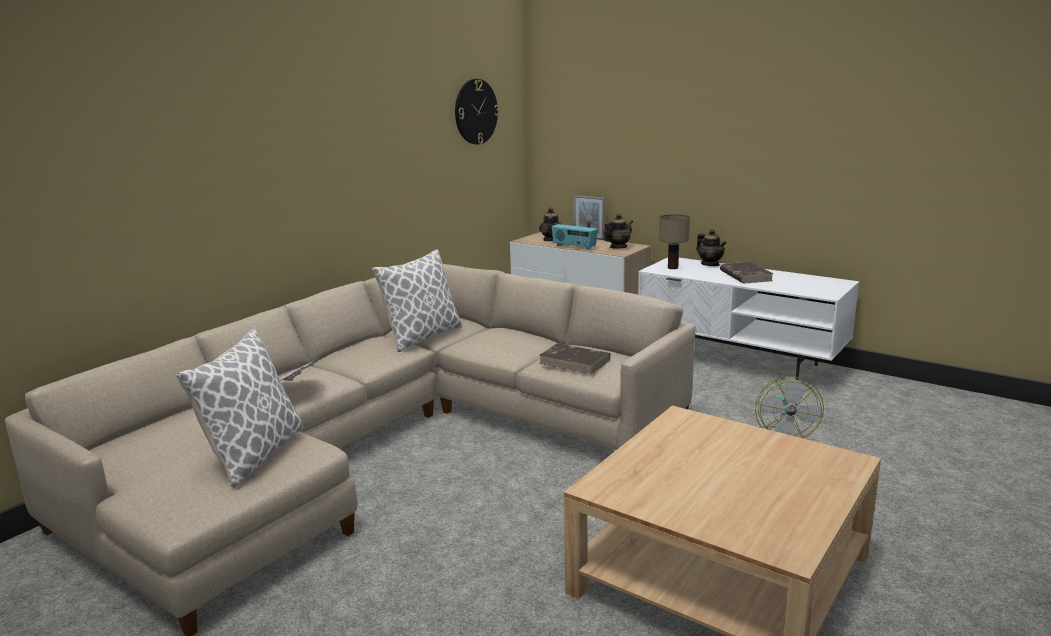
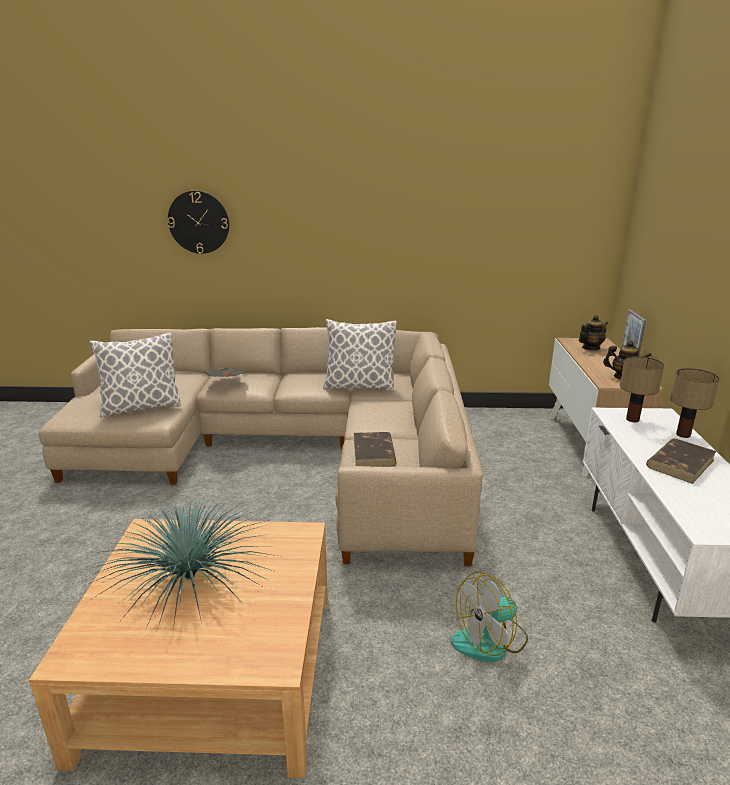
camera: 55 degrees right, 5 degrees up
wall clock [455,79,499,145] -> wall clock moved to [168,191,229,254]
radio [552,224,598,250] -> none
teapot [696,229,727,266] -> table lamp [670,368,720,438]
none -> potted plant [82,496,277,630]

